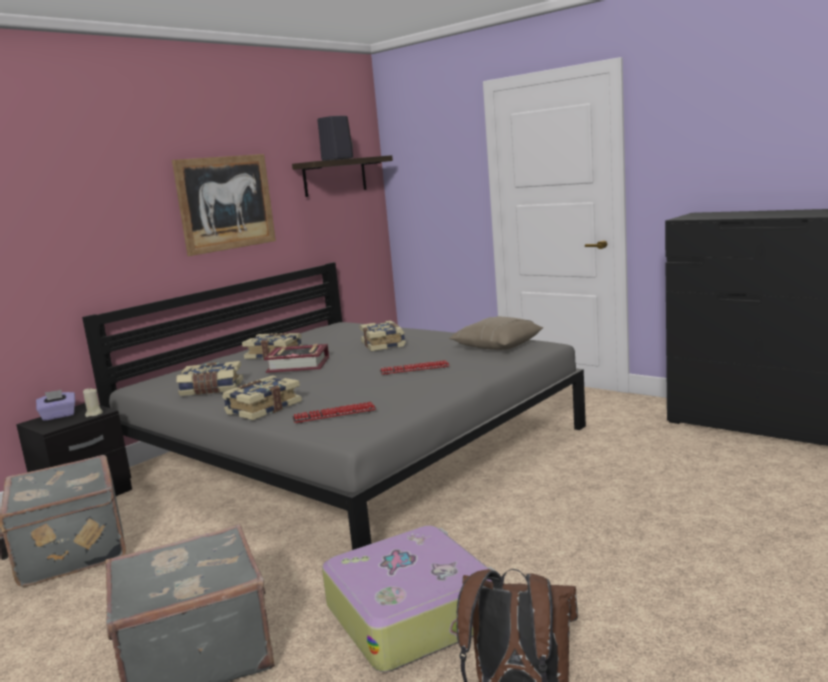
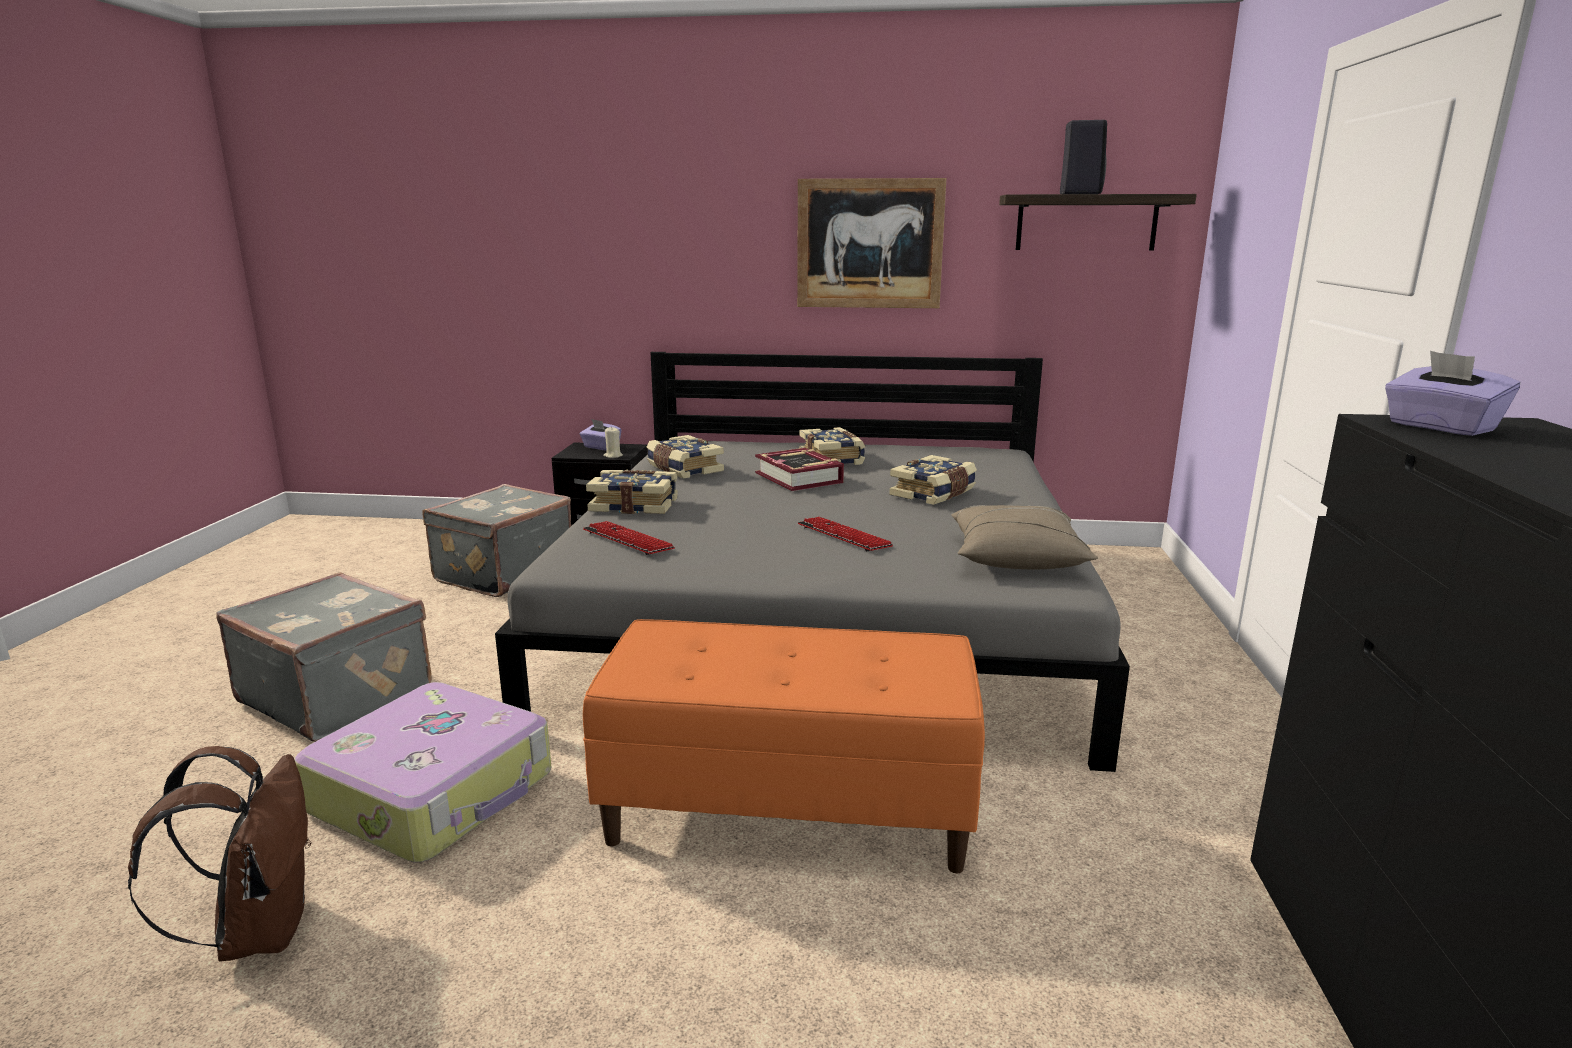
camera: 55 degrees right, 5 degrees up
none -> orange bench [583,619,985,873]
none -> purple tissue box [1385,351,1520,436]

